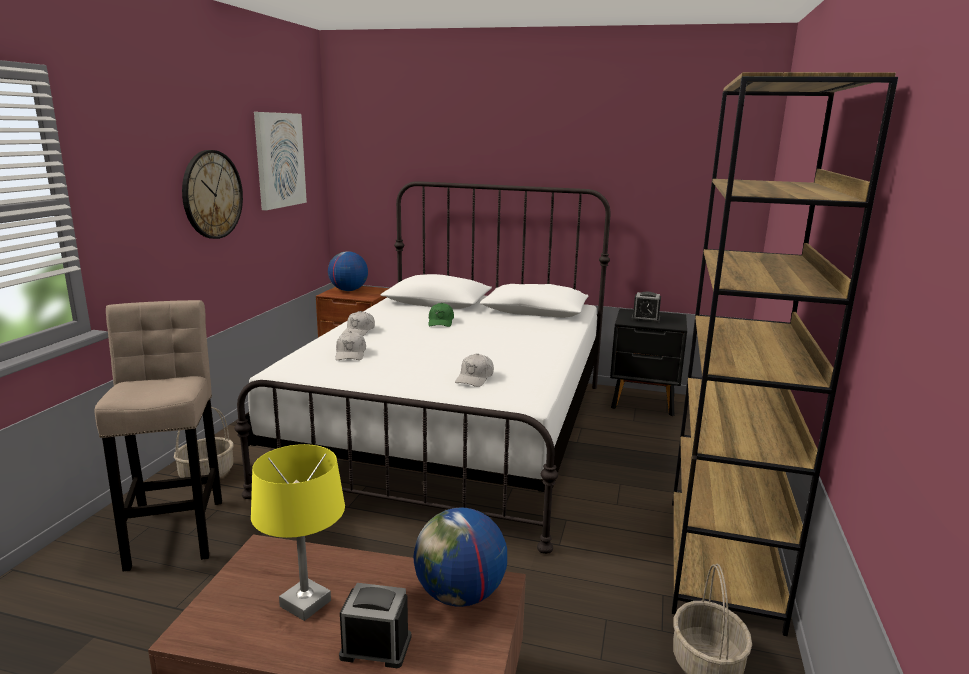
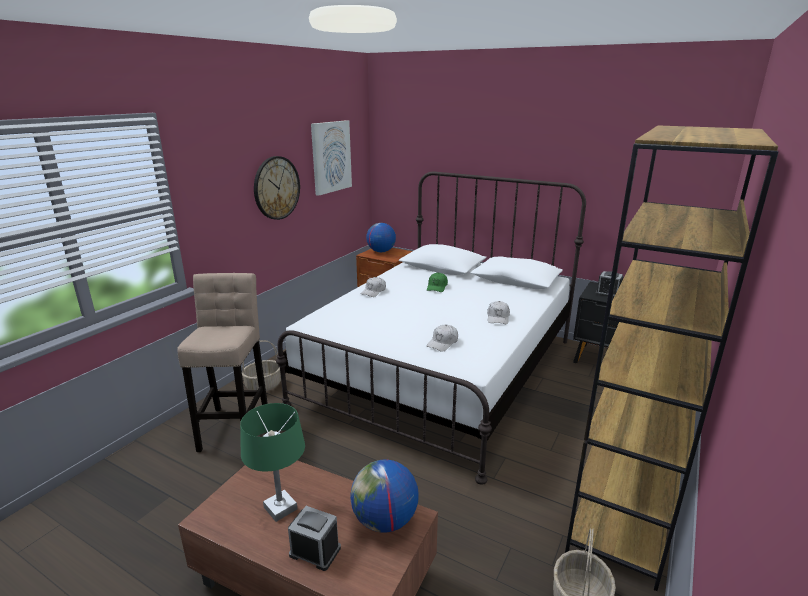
camera: 15 degrees right, 5 degrees up
yellow table lamp [251,444,345,621] -> green table lamp [240,403,305,522]
white cap [335,331,366,360] -> white cap moved to [487,301,510,324]

